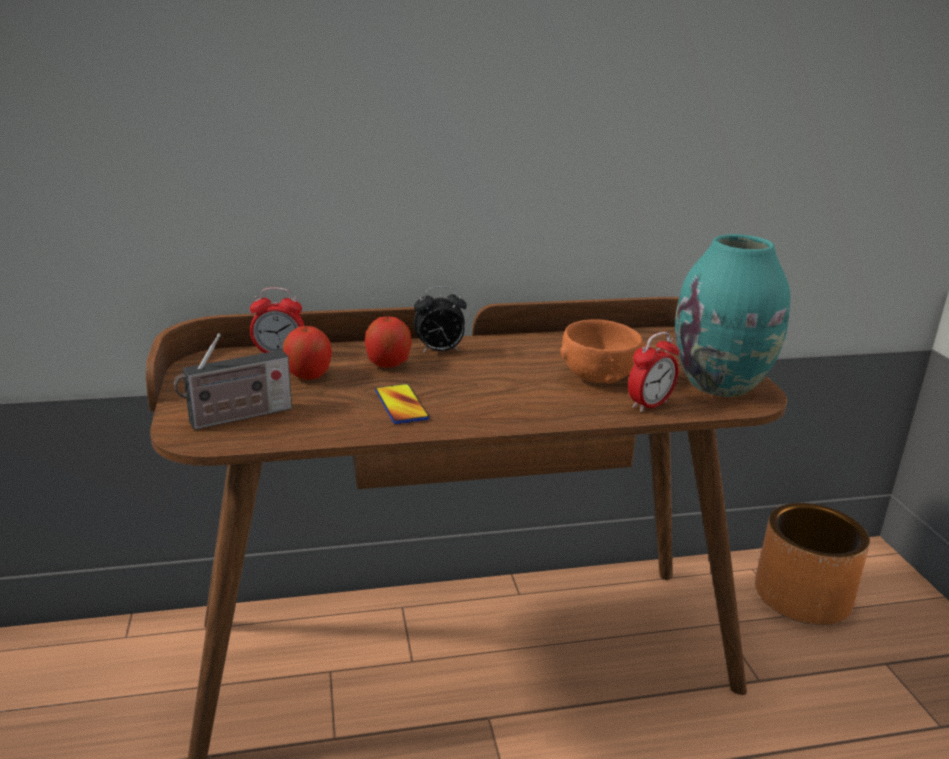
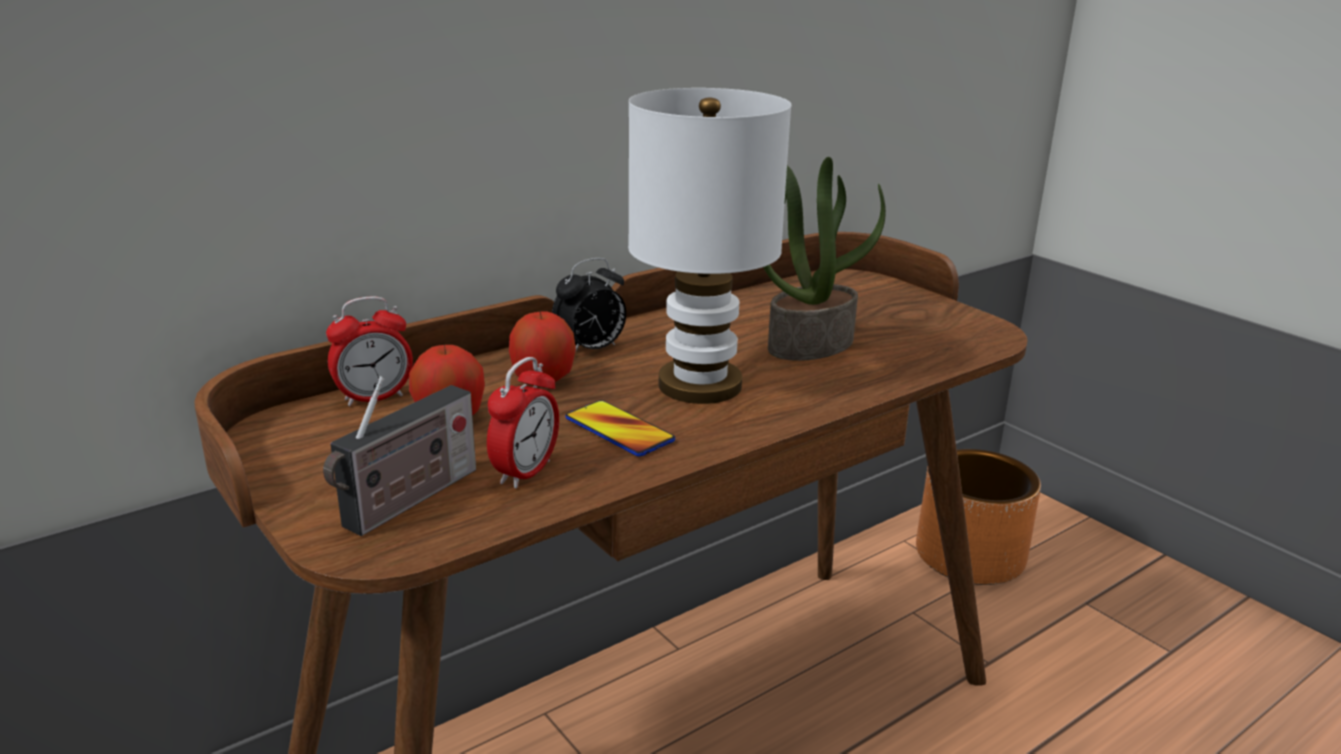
camera: 25 degrees left, 0 degrees up
orange bowl [560,319,647,384] -> potted plant [763,157,886,361]
alarm clock [628,332,679,412] -> alarm clock moved to [487,357,559,489]
turquoise vase [675,234,790,397] -> none
none -> white table lamp [628,88,791,404]

